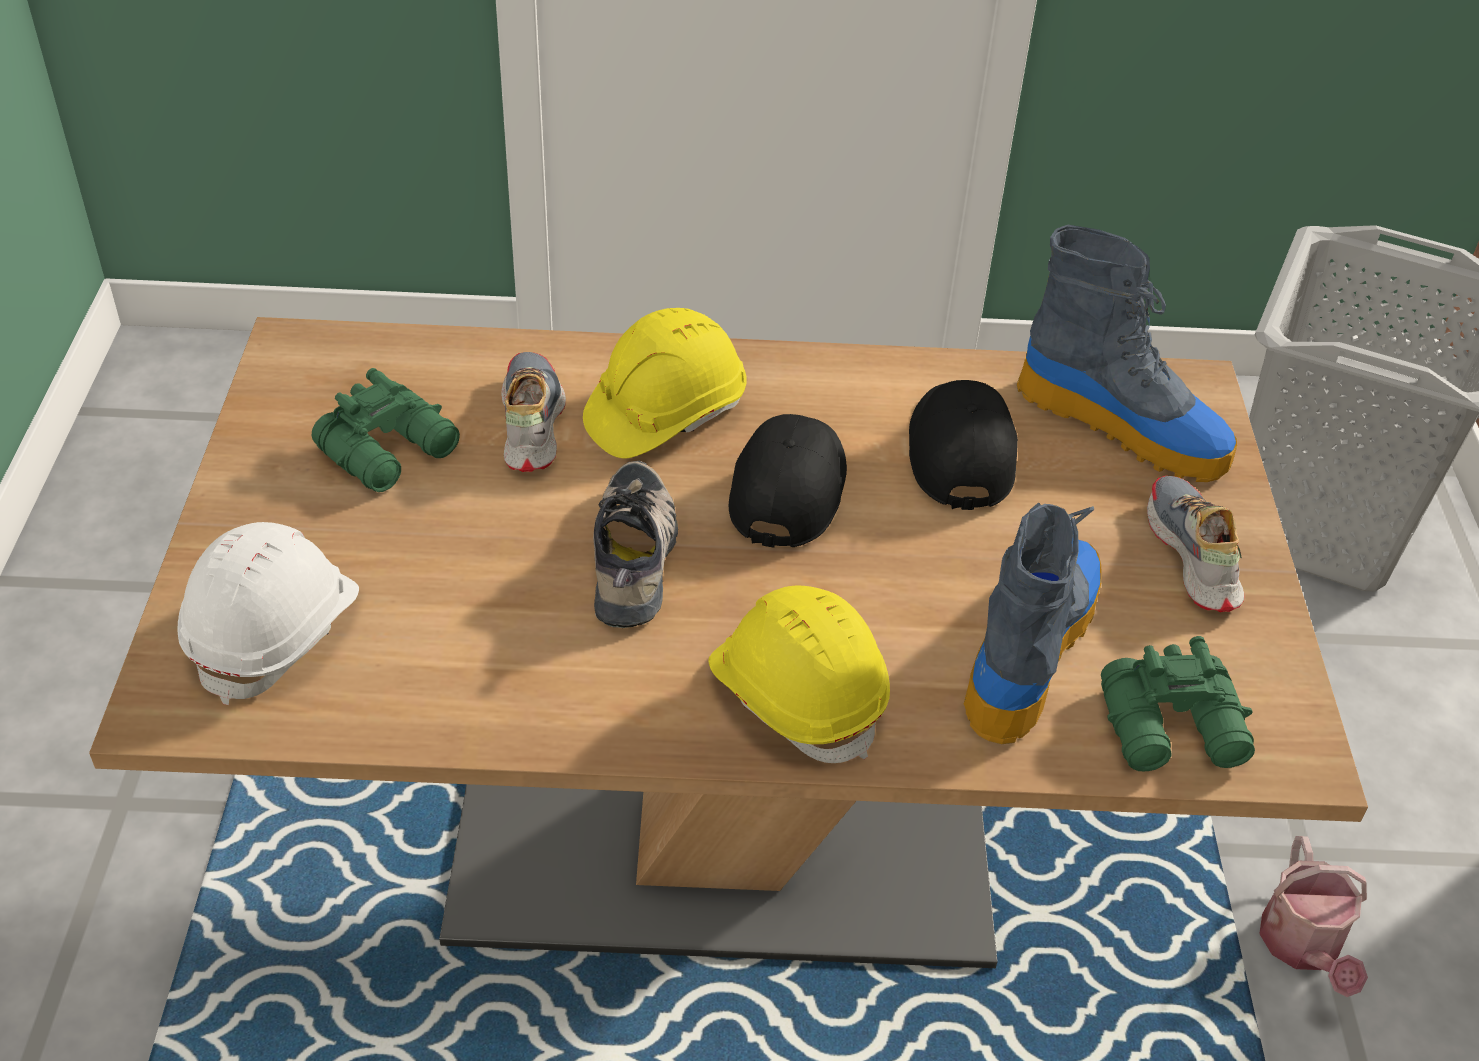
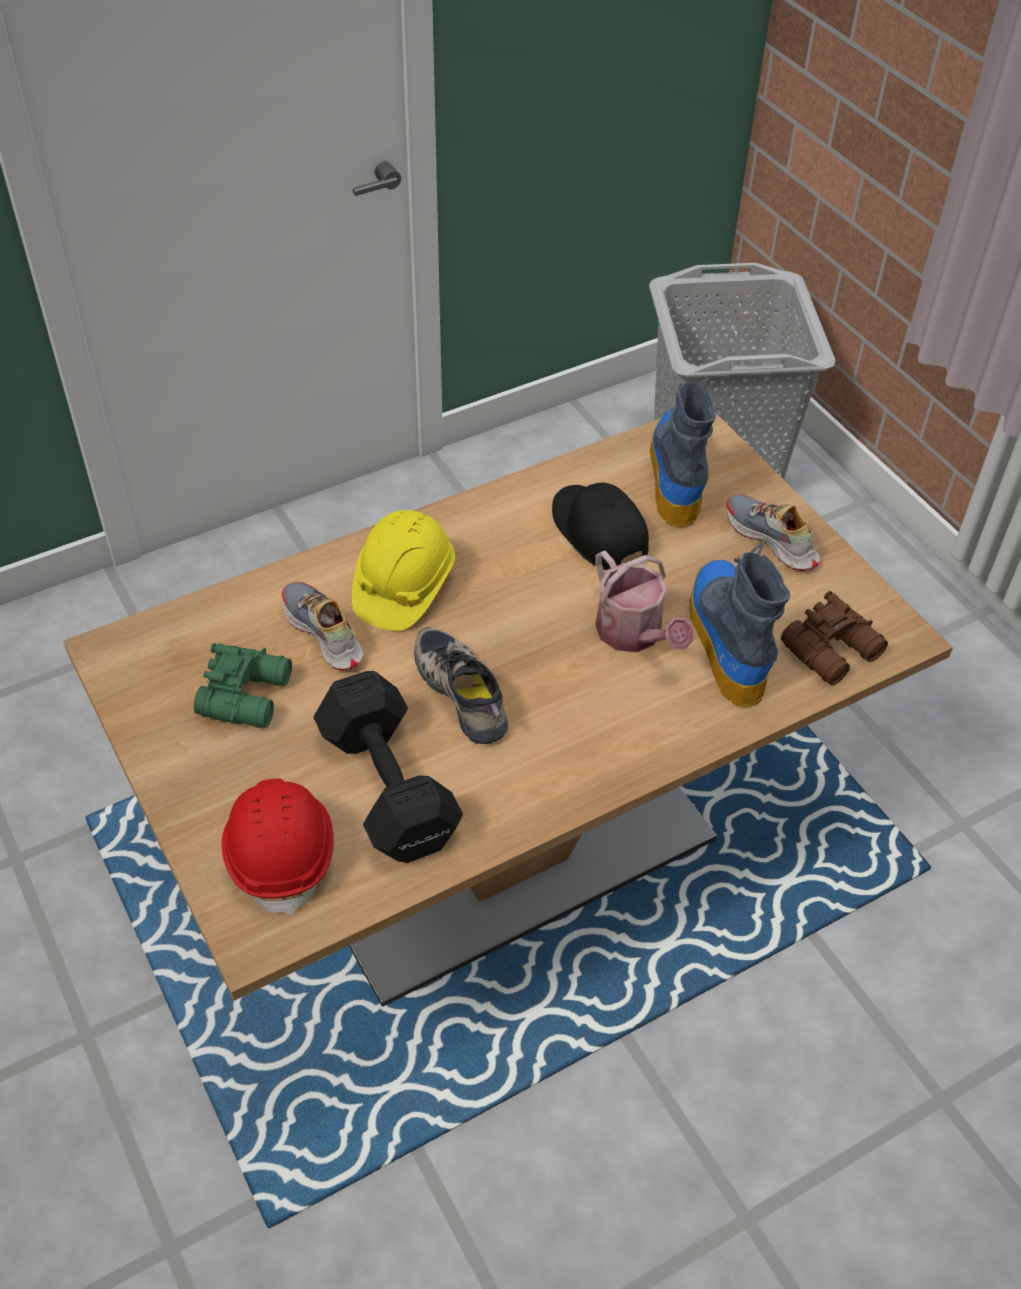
camera: 30 degrees left, 5 degrees up
white hard hat [177,522,359,705] -> red hard hat [222,779,334,916]
yellow hard hat [708,586,890,763] -> none
black cap [729,414,847,547] -> none
boot [1017,225,1237,482] -> boot turned 90 degrees counterclockwise [650,378,716,527]
green binoculars [1101,636,1255,771] -> brown binoculars [781,591,888,685]
watering can [1259,836,1368,997] -> watering can moved to [595,551,693,652]
none -> black dumbbell [313,671,463,863]

